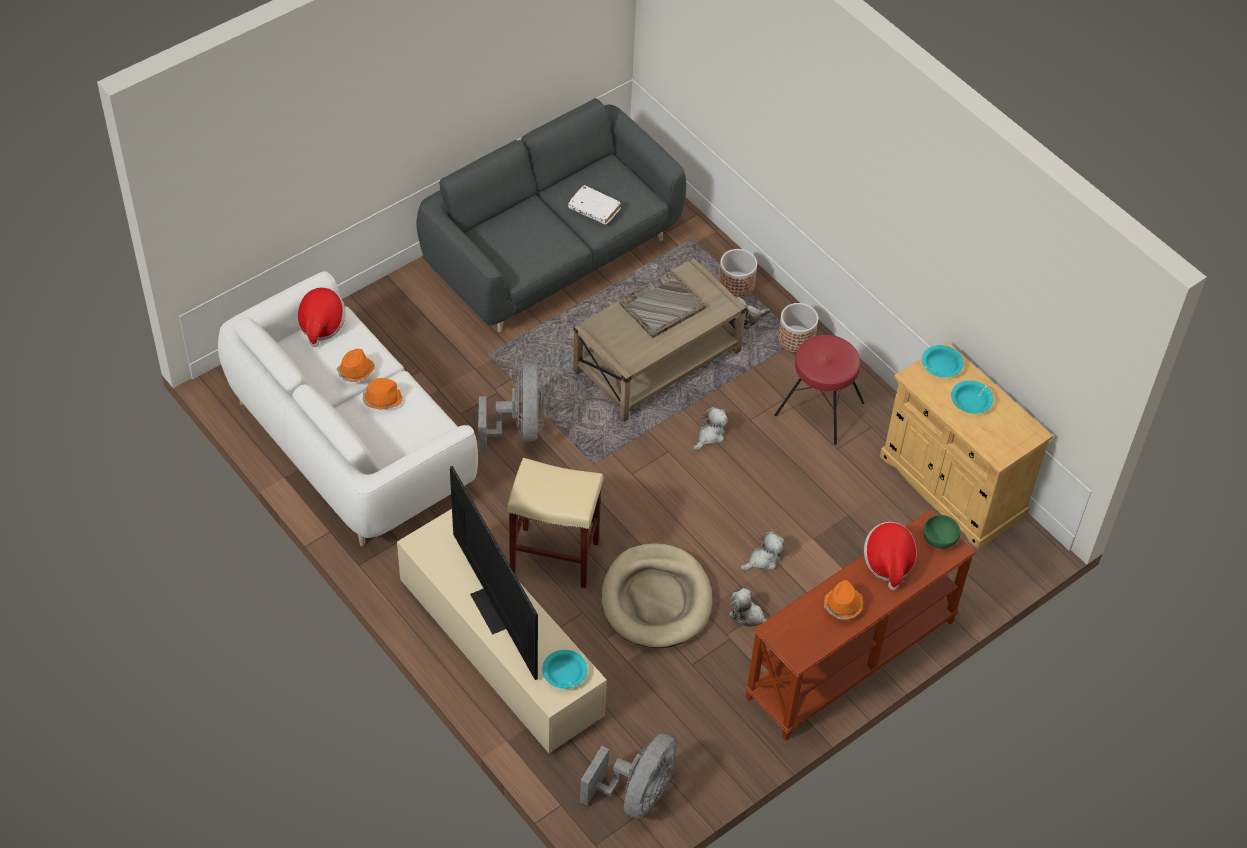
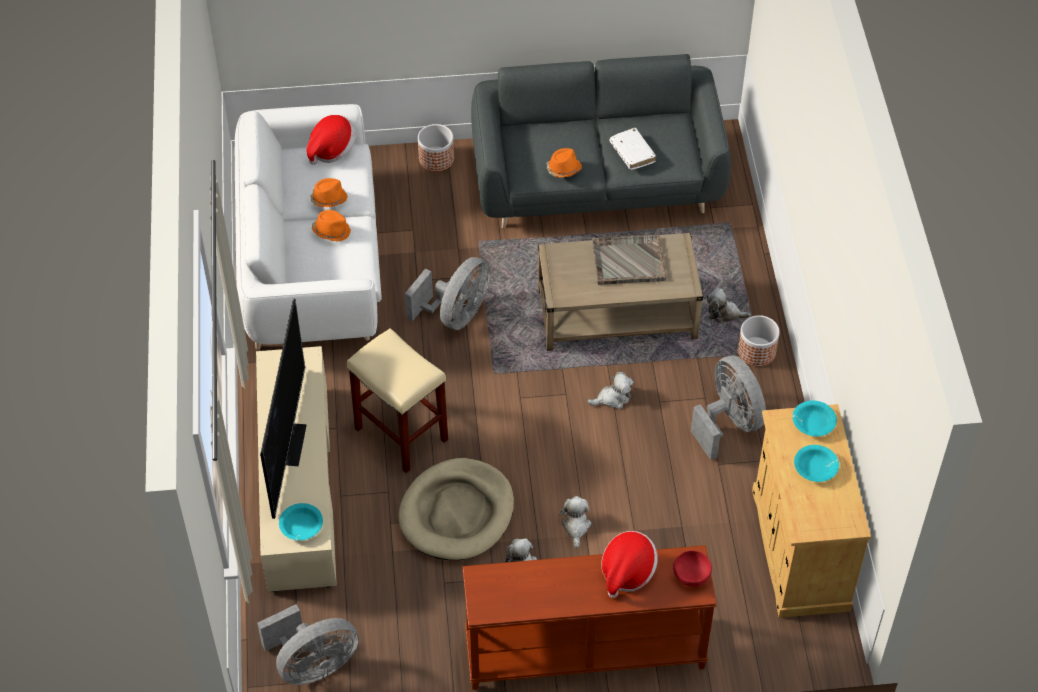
camera: 35 degrees right, 0 degrees up
planter [719,249,757,298] -> planter moved to [418,124,454,172]
plush toy [740,531,784,571] -> plush toy turned 90 degrees counterclockwise [559,496,591,549]
red stool [774,335,864,445] -> grey fan [691,355,766,460]
orange hat [824,580,863,620] -> orange hat moved to [546,148,582,177]
green bowl [923,515,960,549] -> red bowl [673,550,712,587]

